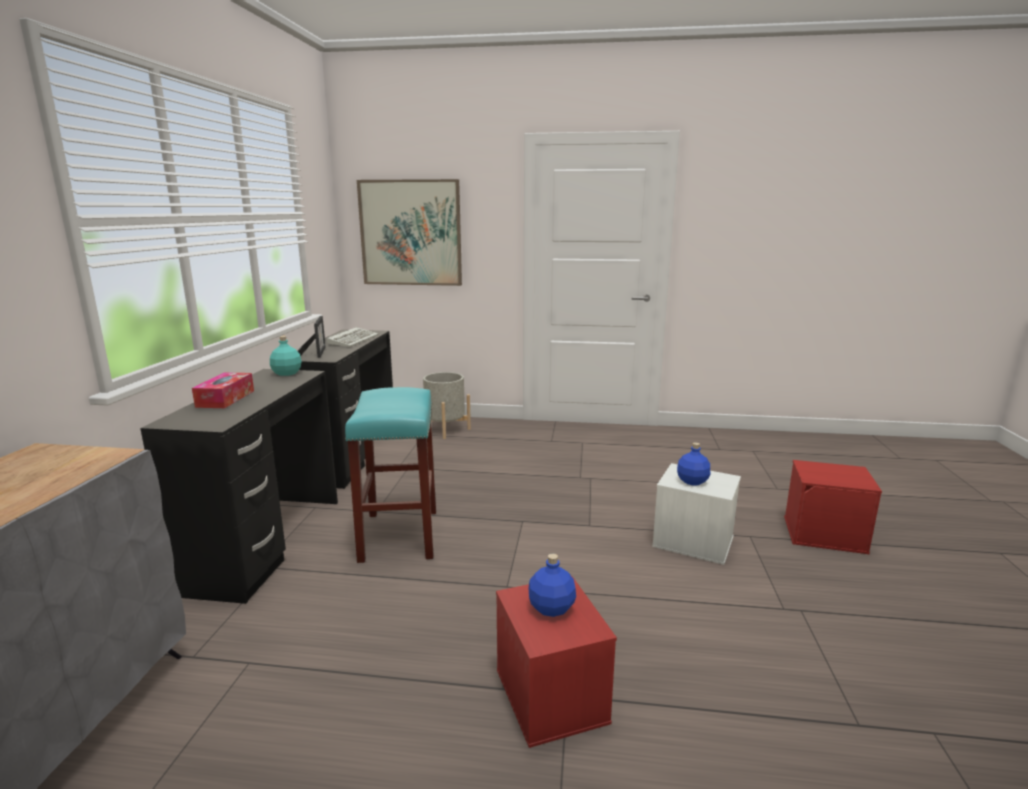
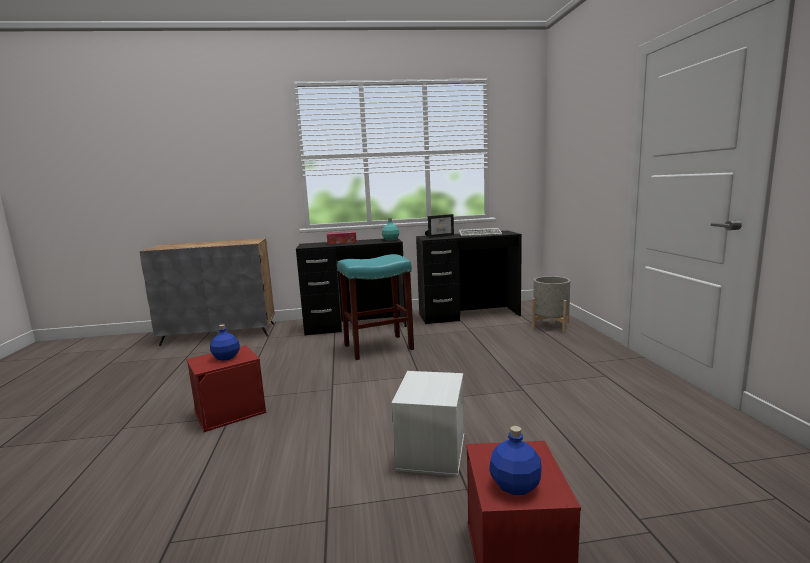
camera: 75 degrees right, 5 degrees down
picture [357,179,462,286] -> none
blue bottle [677,442,710,485] -> blue bottle moved to [489,426,542,495]

